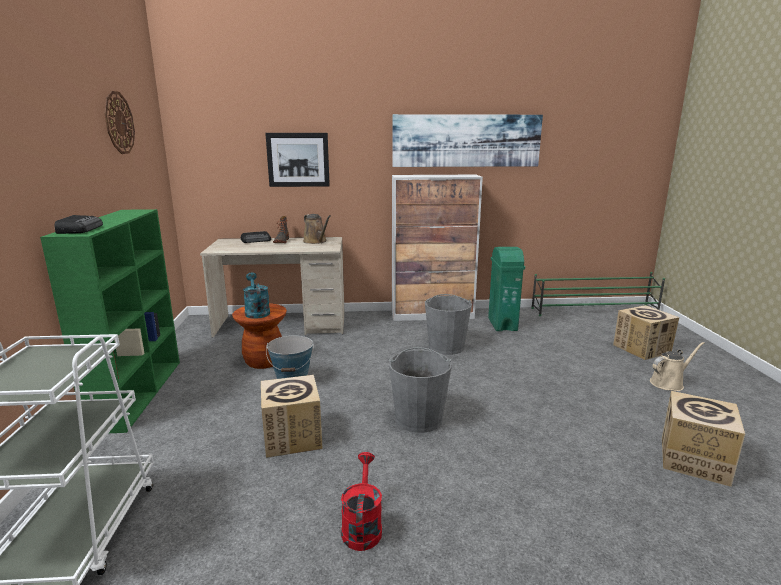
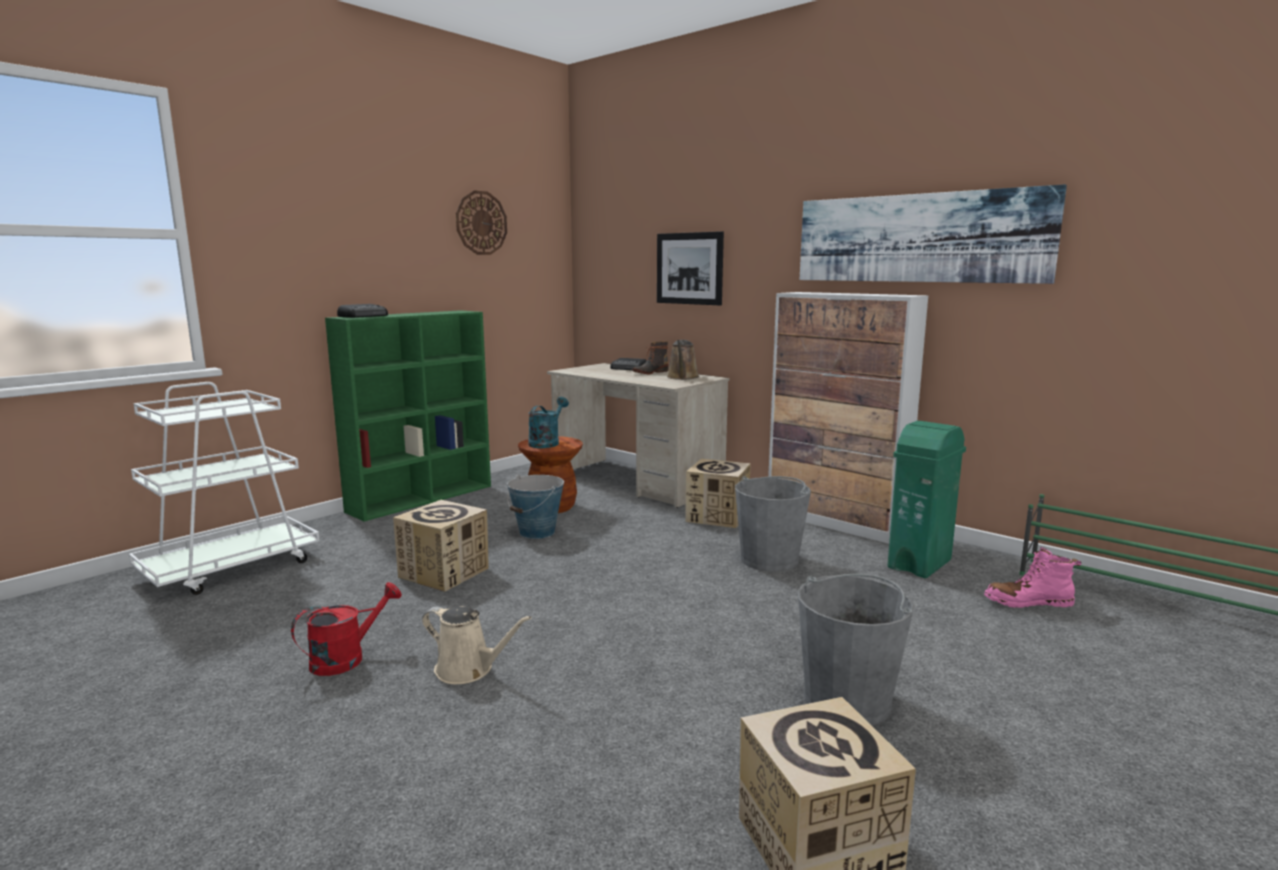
camera: 45 degrees right, 5 degrees down
grey bucket [389,347,452,433] -> grey bucket moved to [798,574,914,725]
cardboard box [613,305,679,360] -> cardboard box moved to [685,459,751,528]
beige watering can [650,342,705,391] -> beige watering can moved to [422,606,532,684]
none -> pink boot [984,547,1082,608]

